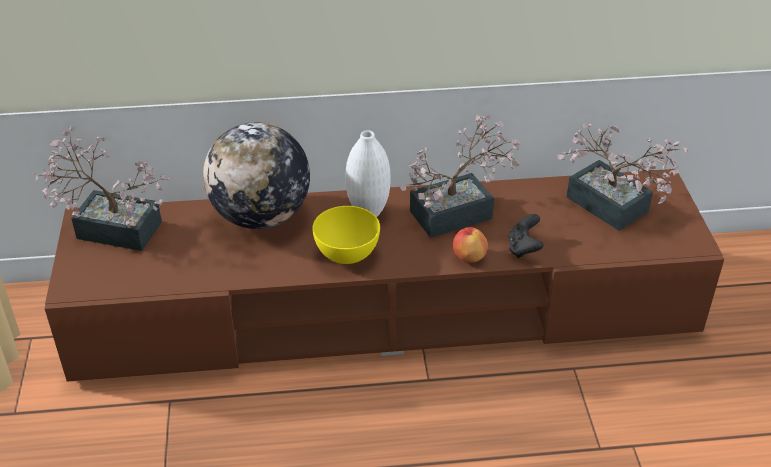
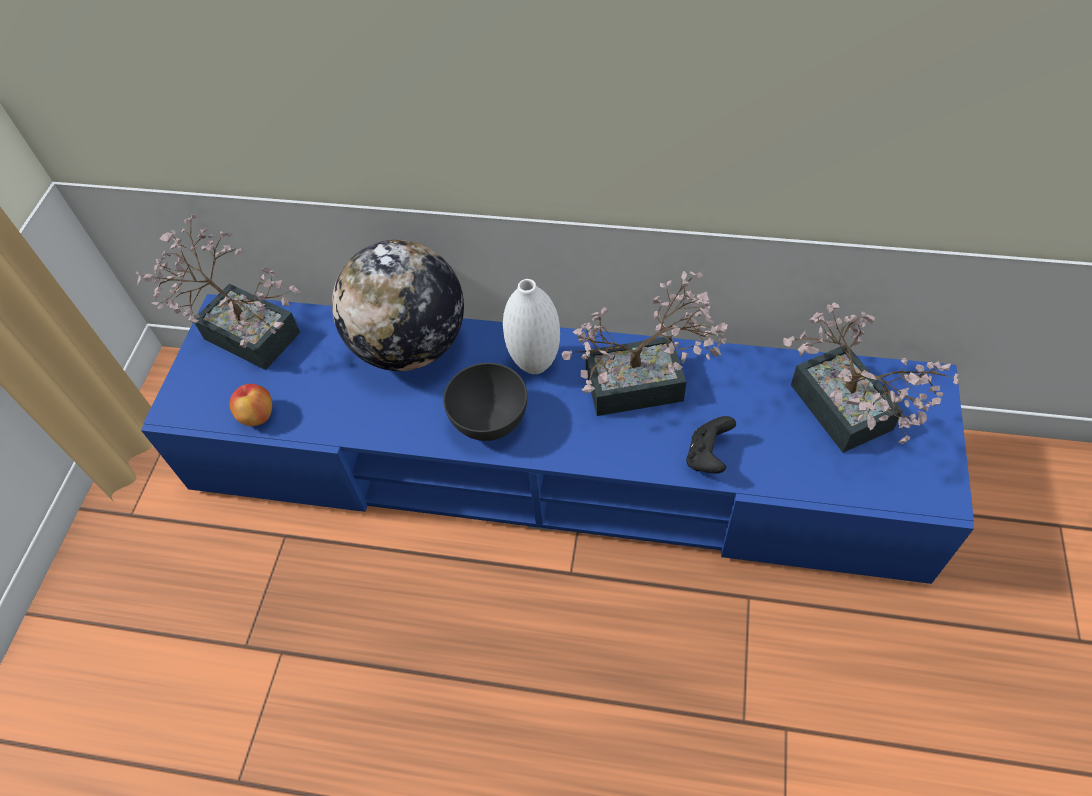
camera: 20 degrees right, 15 degrees up
brown tv stand [45,169,724,382] -> blue tv stand [141,294,974,584]
yellow bowl [312,206,380,264] -> grey bowl [443,363,527,441]
apple [453,227,488,262] -> apple moved to [230,384,272,426]

